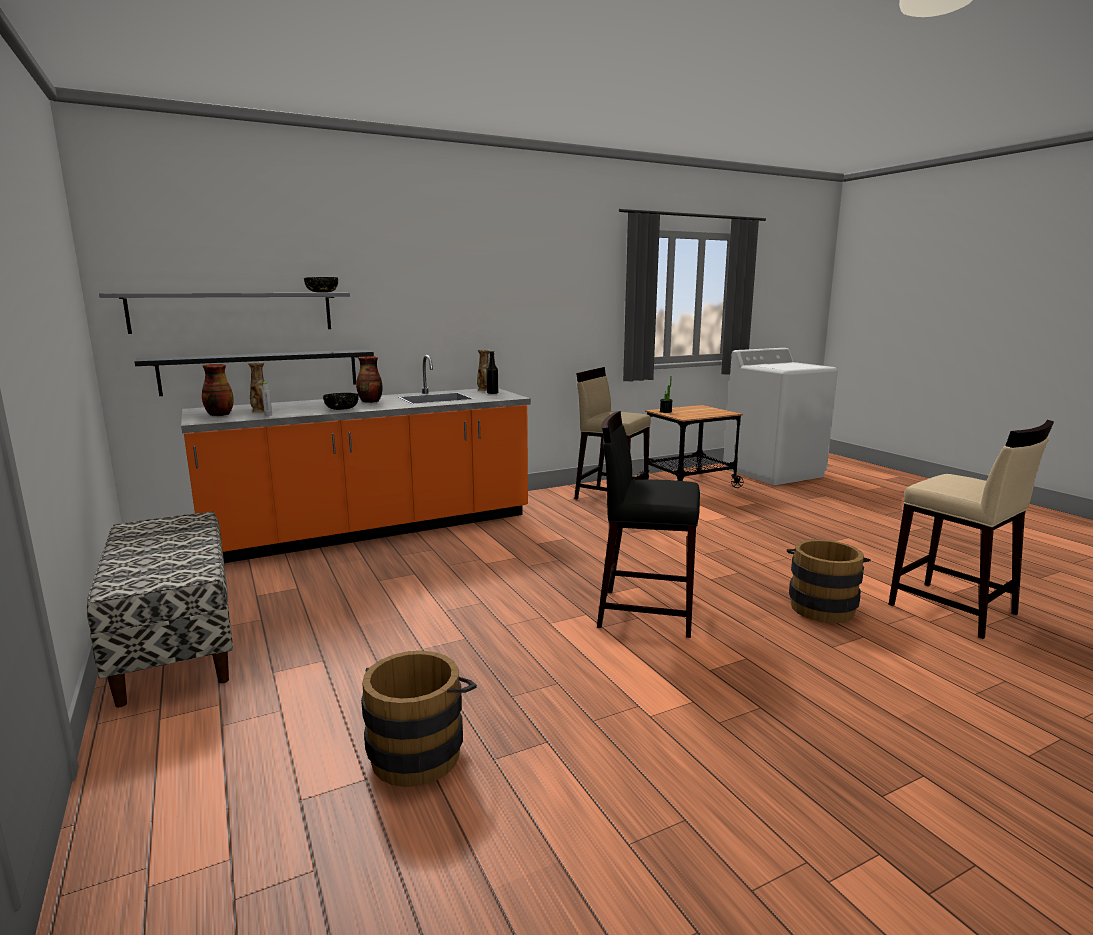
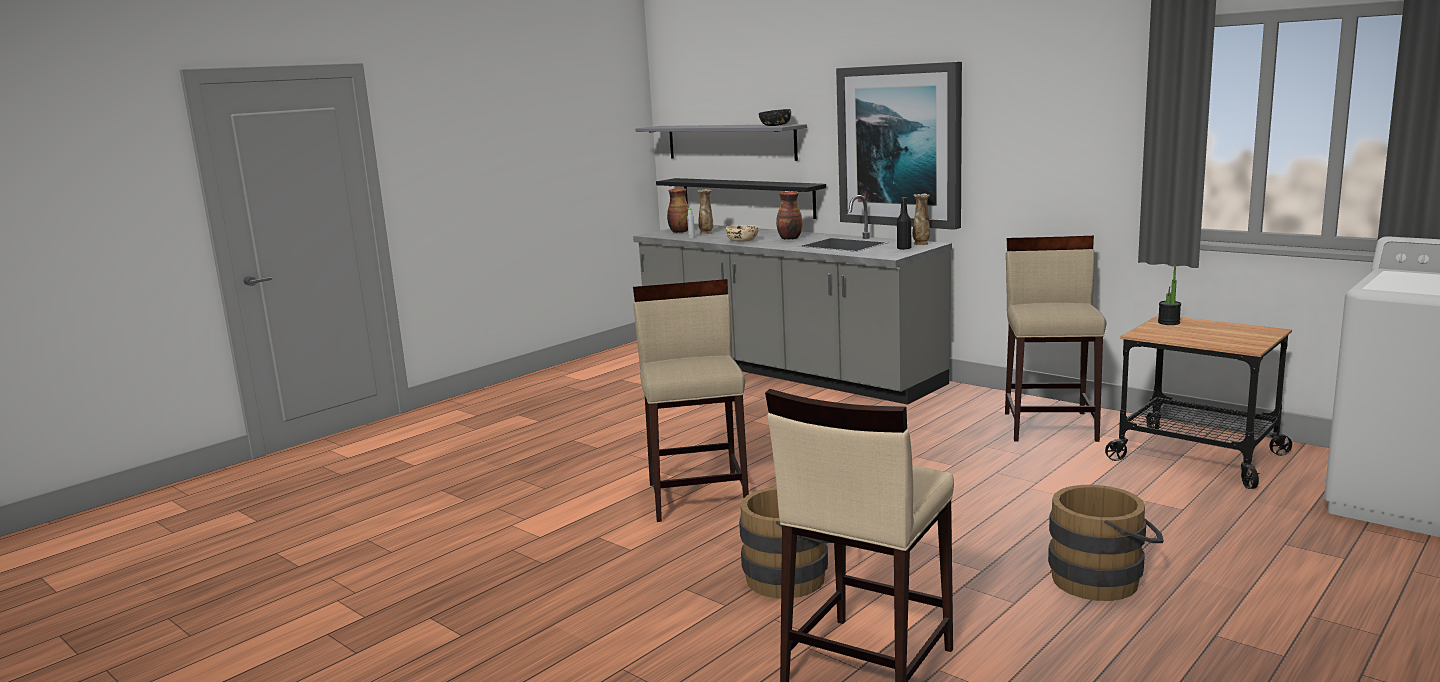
camera: 70 degrees right, 0 degrees up
bench [87,512,233,707] -> none
orange counter [181,355,531,563] -> grey counter [633,195,952,405]
black bowl [323,393,359,410] -> beige bowl [726,225,759,242]
brown bucket [361,651,477,787] -> brown bucket moved to [1048,485,1164,601]
black stool [597,411,700,638] -> beige stool [633,279,749,522]
none -> picture [836,62,962,230]

